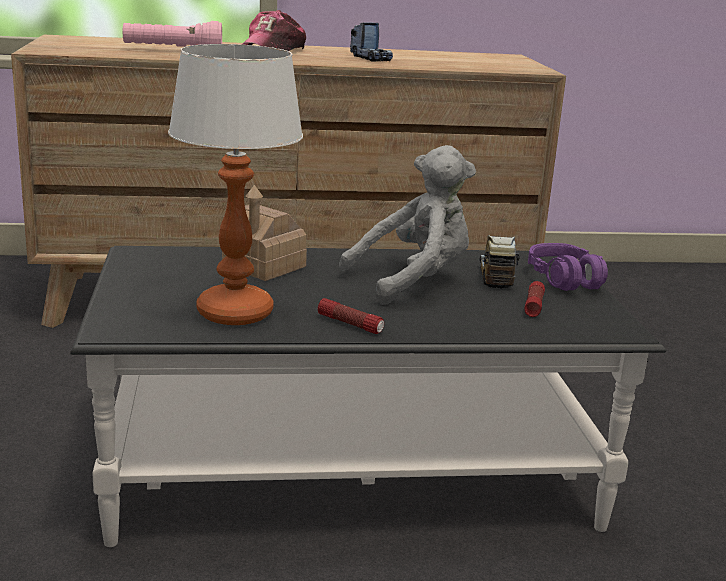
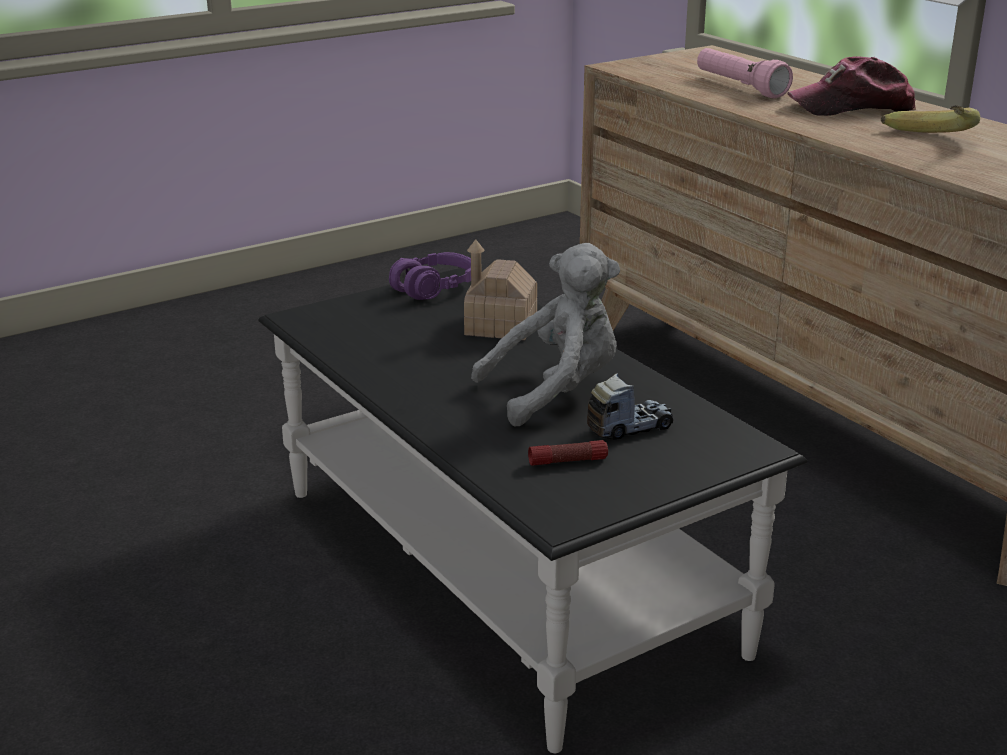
camera: 65 degrees right, 5 degrees up
table lamp [168,44,303,325] -> none
flashlight [318,298,384,334] -> none
grey plush toy [339,145,476,305] -> grey plush toy turned 60 degrees counterclockwise [471,243,620,427]
toy truck [350,22,393,62] -> banana [881,105,980,133]
purple headphones [528,243,608,291] -> purple headphones moved to [389,252,471,300]

